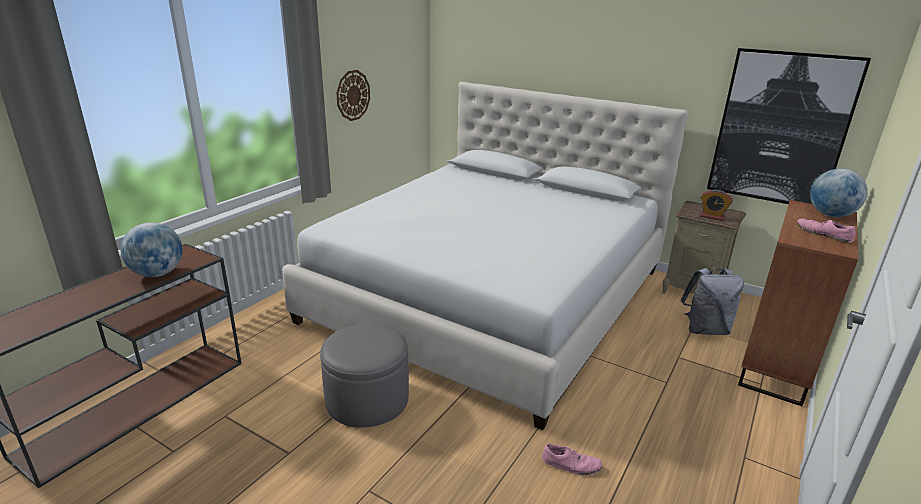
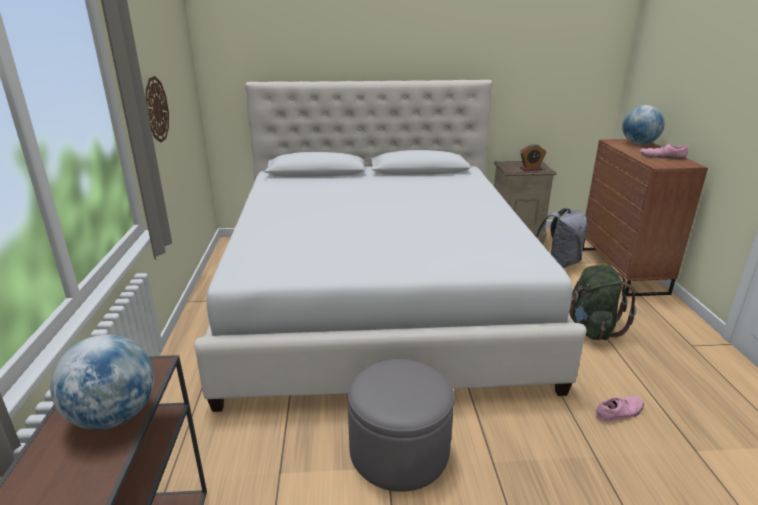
camera: 35 degrees left, 0 degrees up
picture [707,48,871,204] -> none
none -> green backpack [569,265,636,340]

